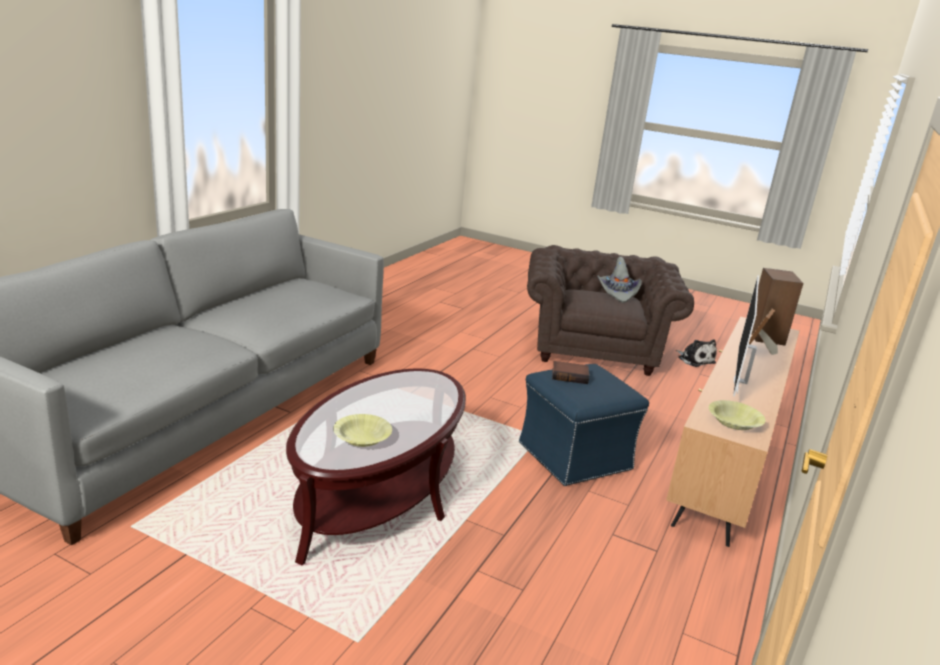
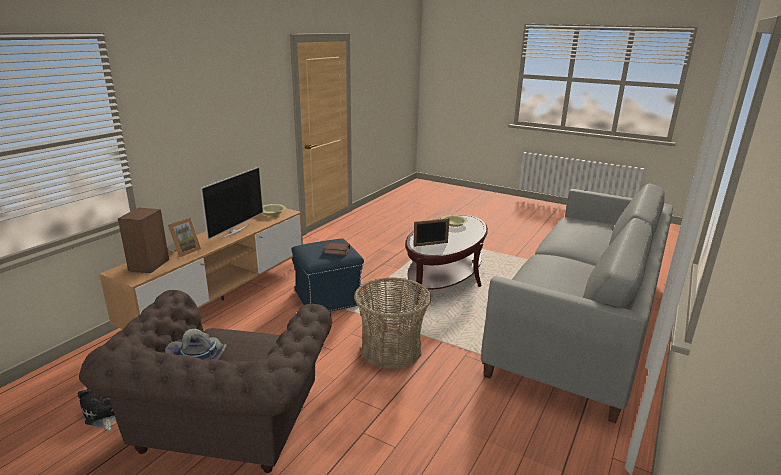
camera: 175 degrees left, 0 degrees up
none -> basket [354,277,432,369]
none -> picture frame [413,218,449,247]

